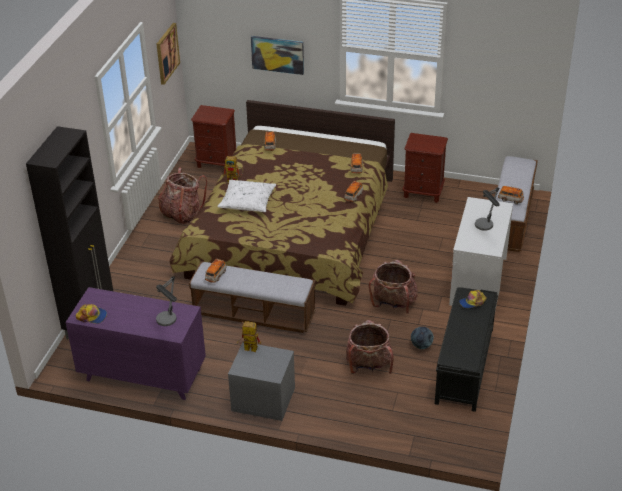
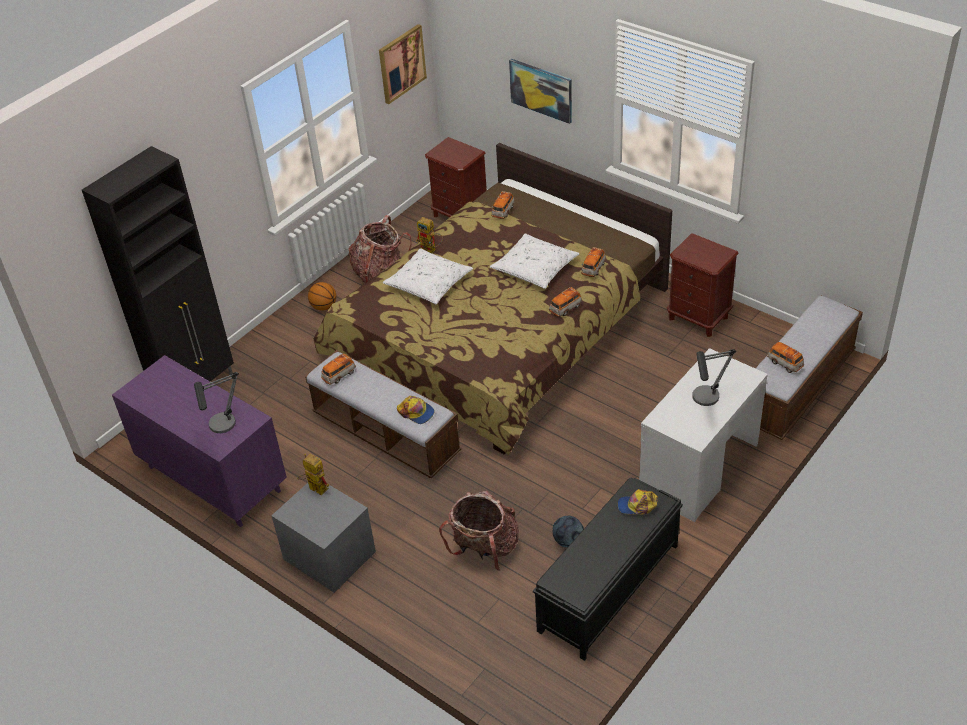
camera: 25 degrees right, 5 degrees up
cap [76,304,107,324] -> cap moved to [397,396,435,424]
backpack [369,260,418,314] -> none
none -> basketball [308,282,336,311]
none -> white pillow [490,234,579,289]

